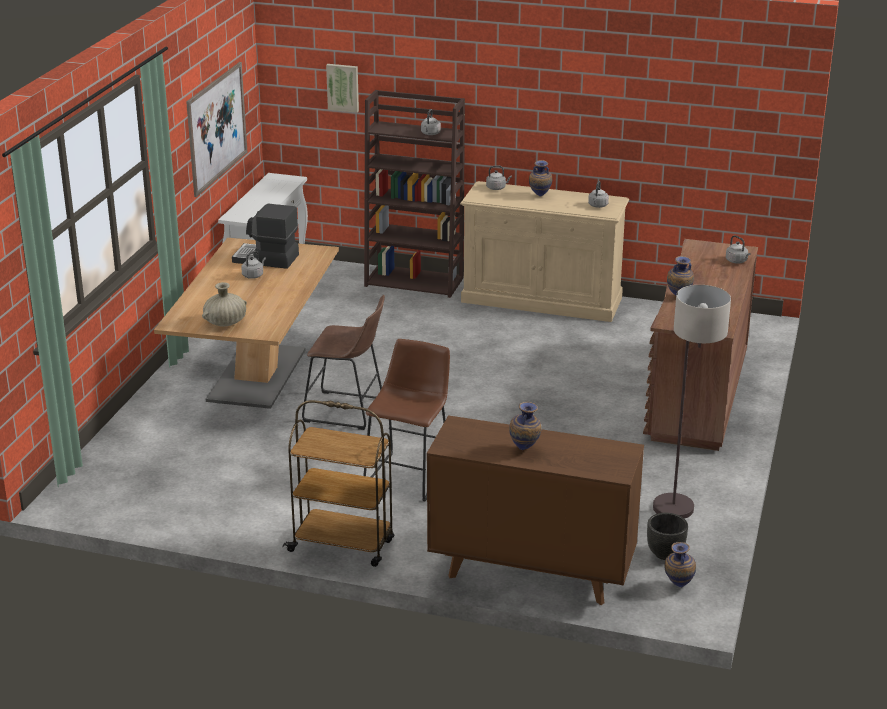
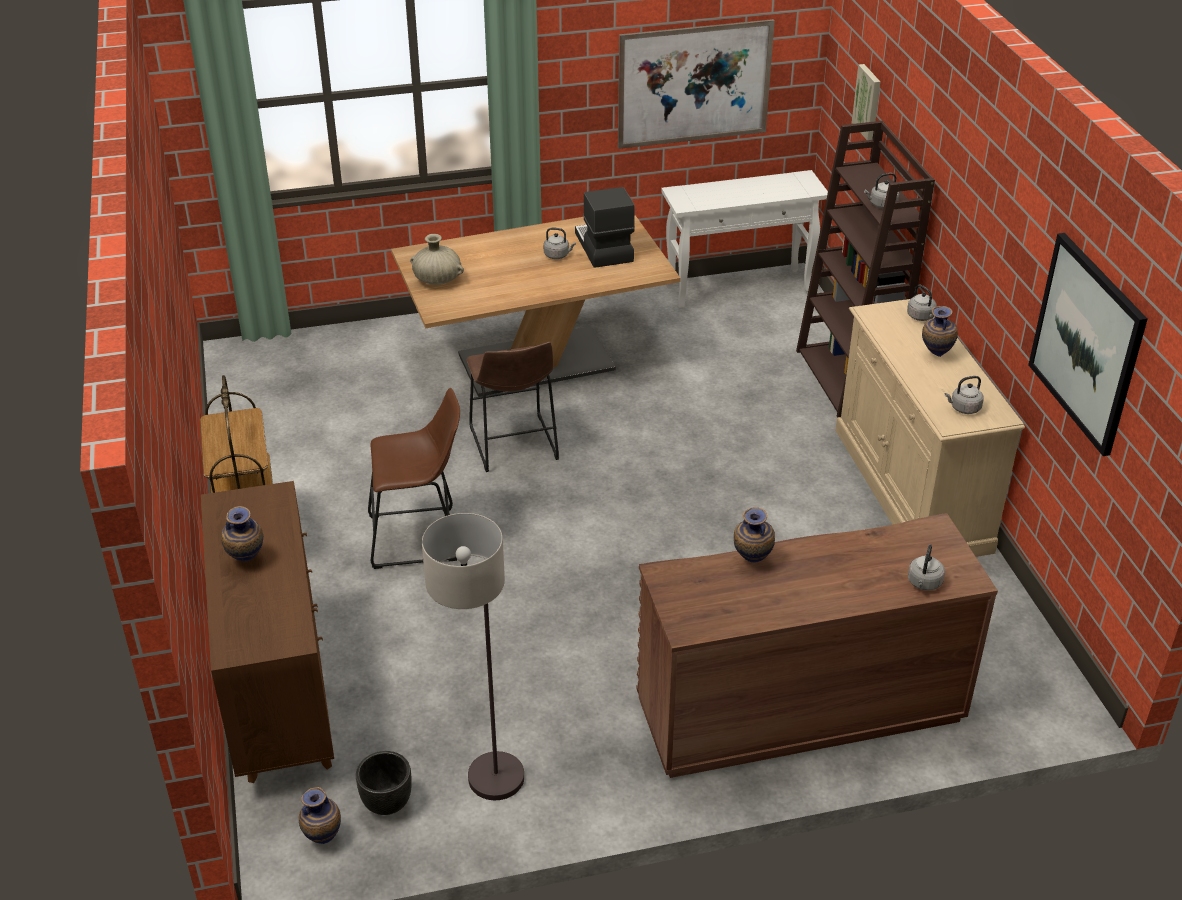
camera: 60 degrees right, 10 degrees up
none -> picture [1028,233,1148,456]

